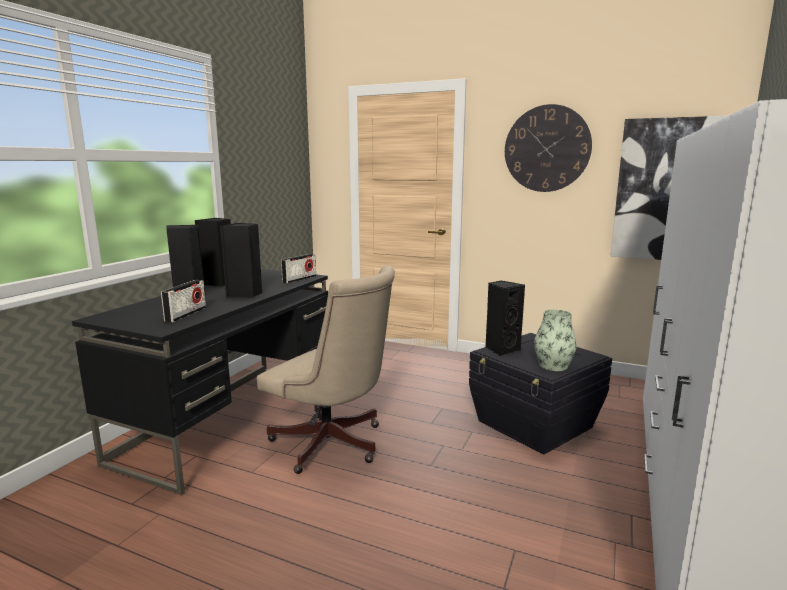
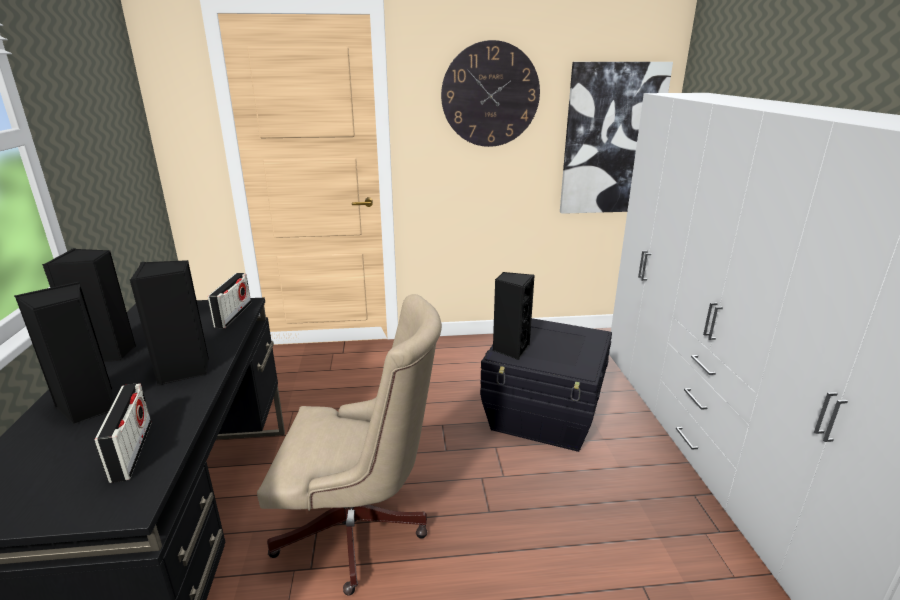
camera: 30 degrees left, 10 degrees up
vase [534,309,577,371] -> none

